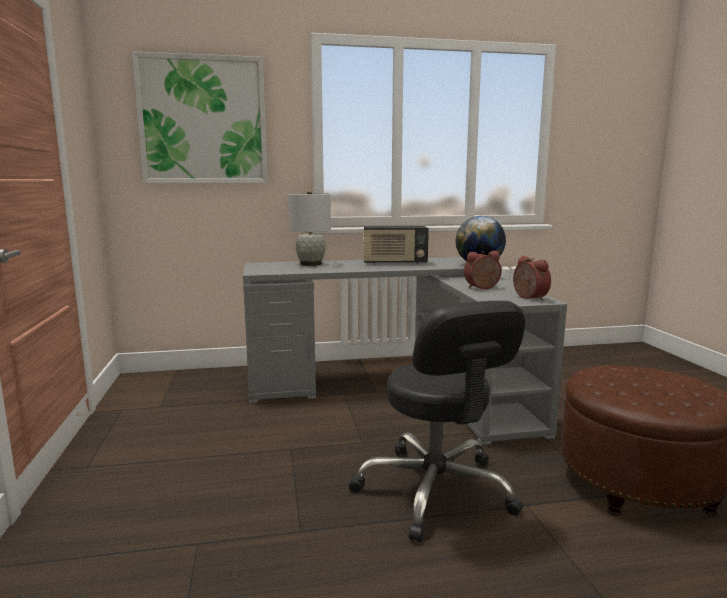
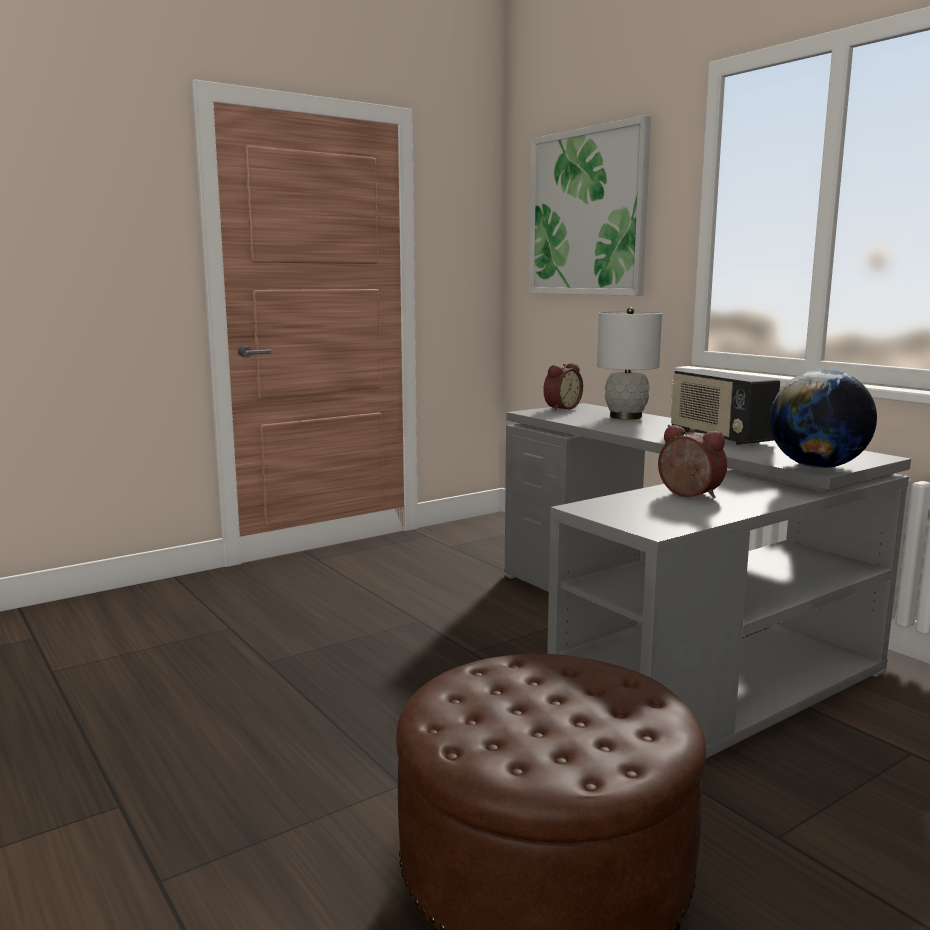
camera: 65 degrees right, 0 degrees up
black office chair [349,301,525,543] -> none
alarm clock [513,256,551,301] -> alarm clock moved to [543,363,583,411]

